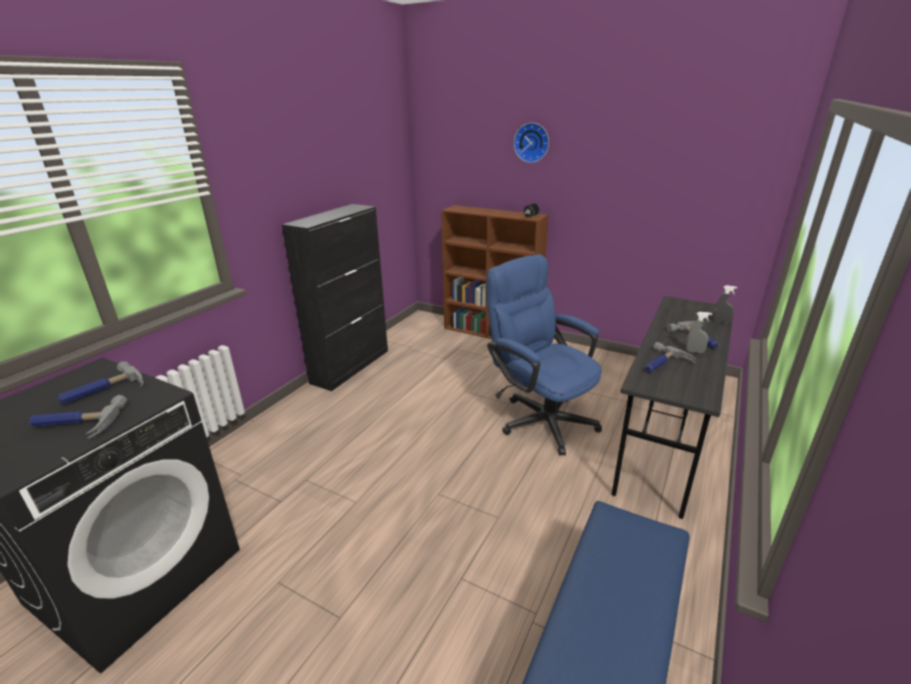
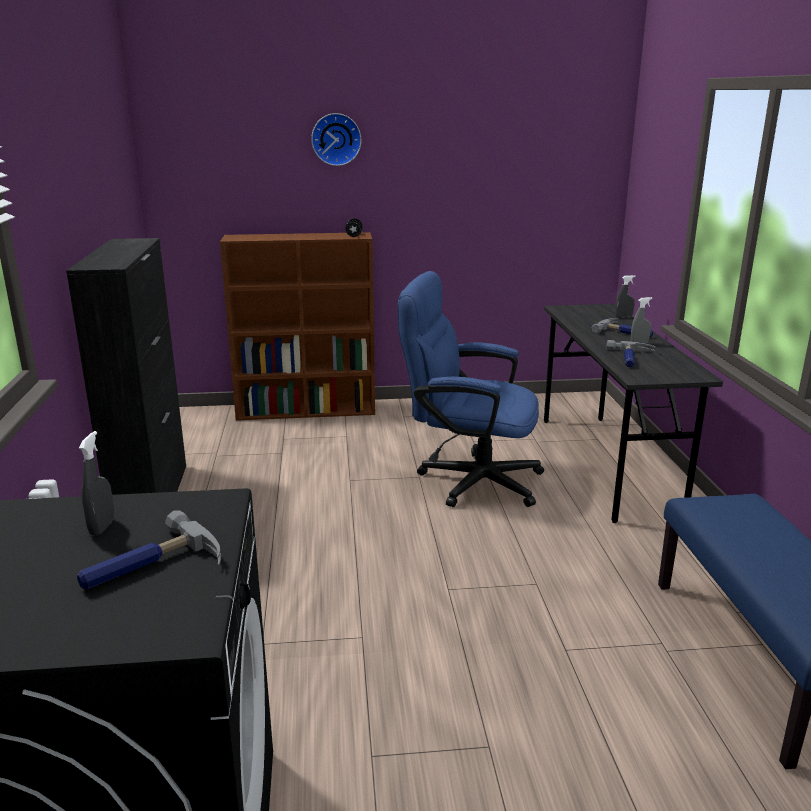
camera: 35 degrees left, 5 degrees down
hammer [57,361,144,405] -> grey spray bottle [79,431,114,536]

